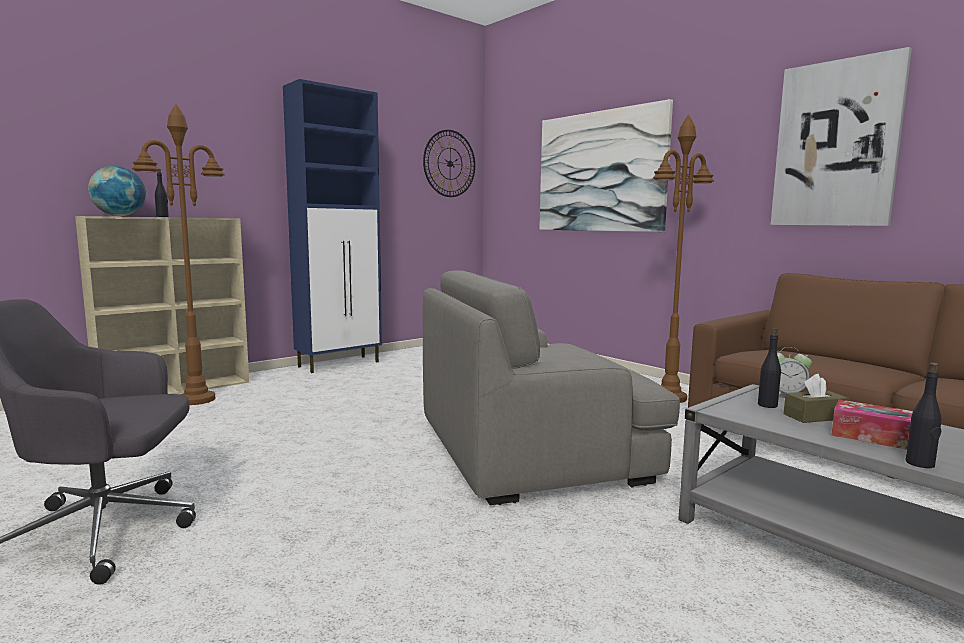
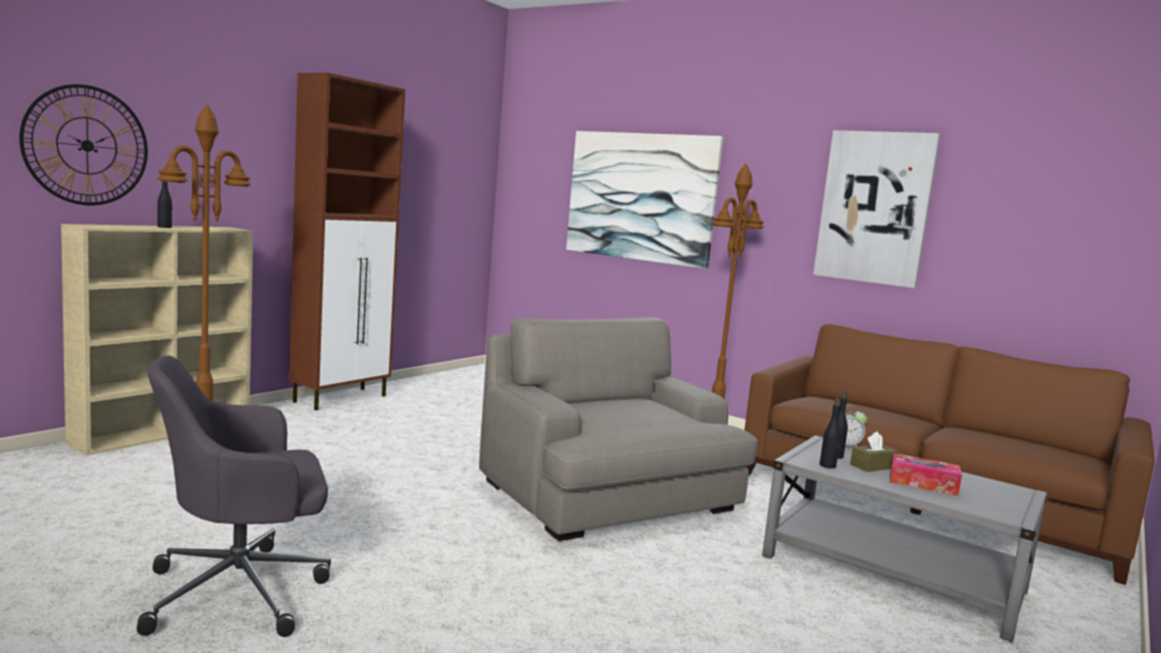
camera: 15 degrees left, 0 degrees up
globe [88,166,146,216] -> none
blue cabinet [283,79,382,373] -> brown cabinet [289,73,405,410]
wall clock [423,130,475,197] -> wall clock moved to [19,84,148,205]
grey armchair [423,270,680,505] -> grey armchair turned 90 degrees clockwise [479,317,757,541]
black bottle [906,362,941,468] -> black bottle moved to [820,399,841,469]

